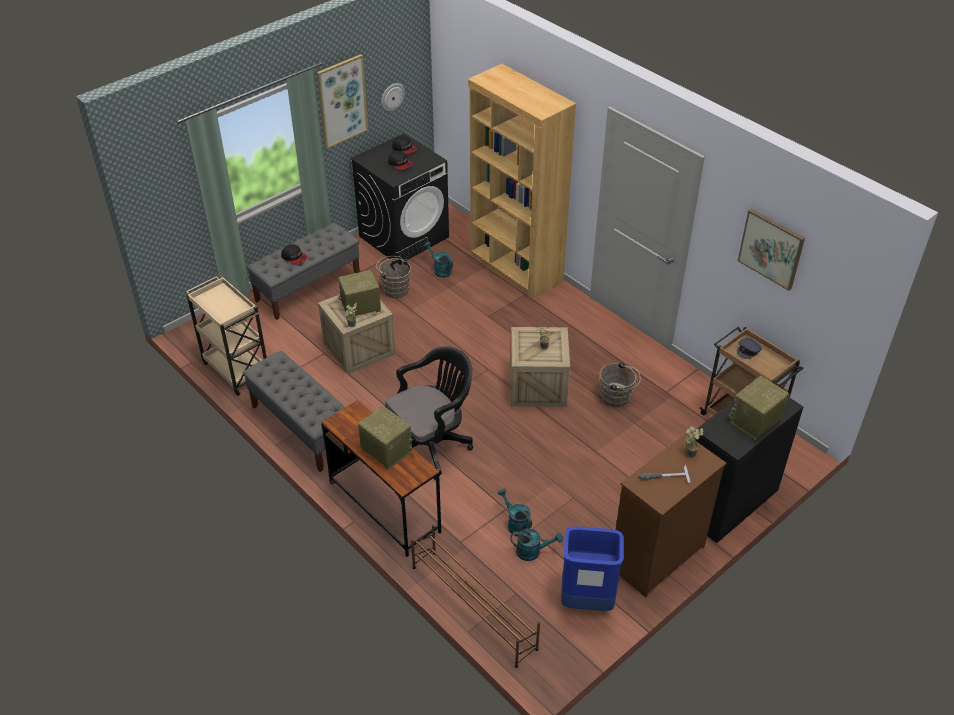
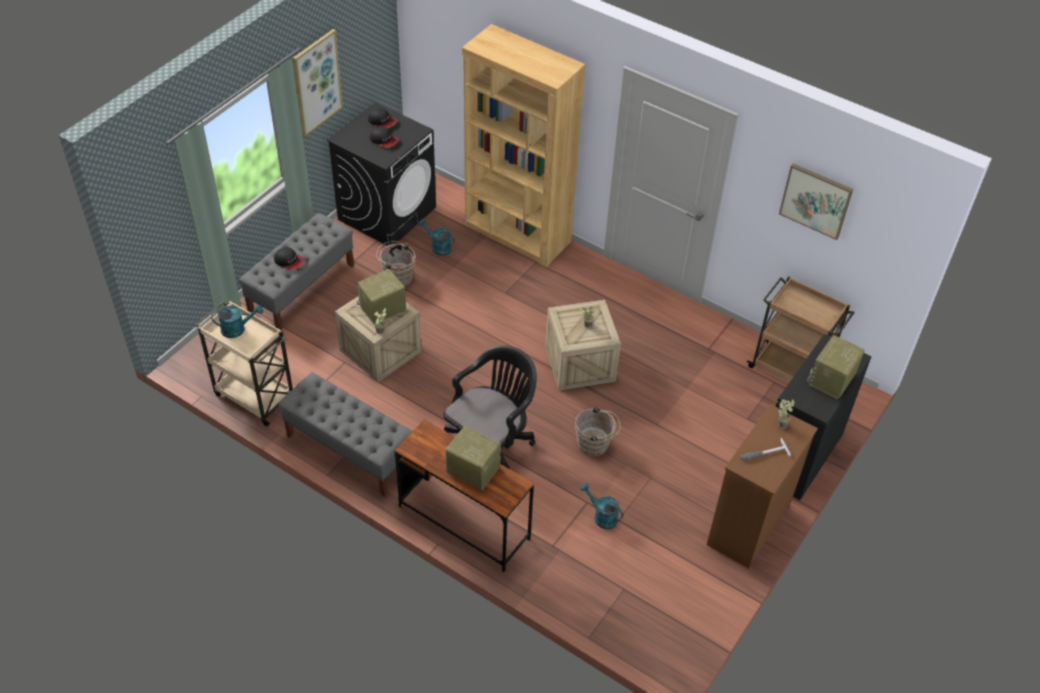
camera: 15 degrees left, 5 degrees up
wall clock [381,83,405,112] -> none
brown shoe rack [411,525,540,668] -> none
turquoise watering can [511,529,563,561] -> turquoise watering can moved to [211,304,263,338]
blue trash can [561,526,624,611] -> none
brown bucket [599,362,641,408] -> brown bucket moved to [575,407,621,456]
grey cap [737,338,762,359] -> none

